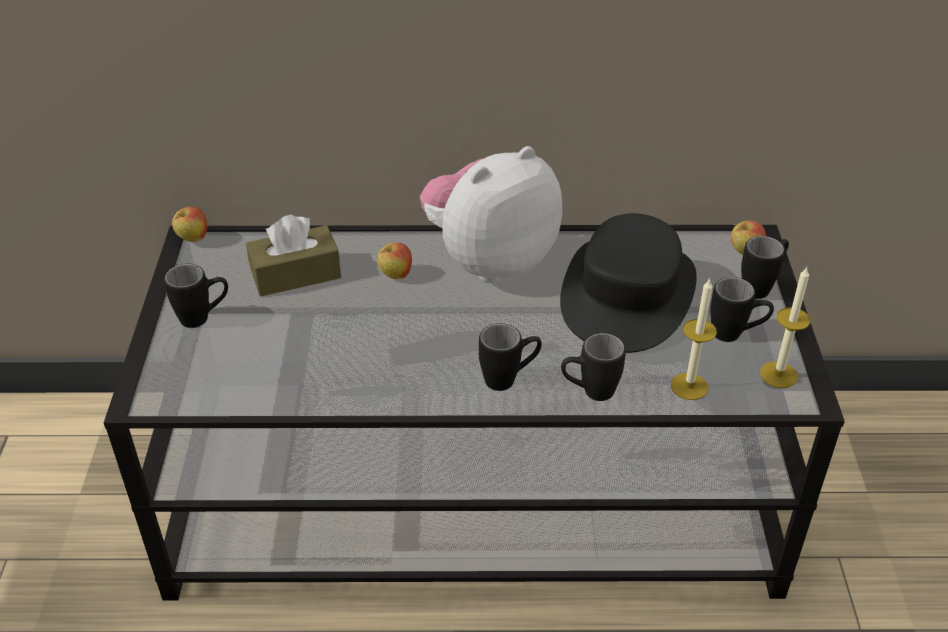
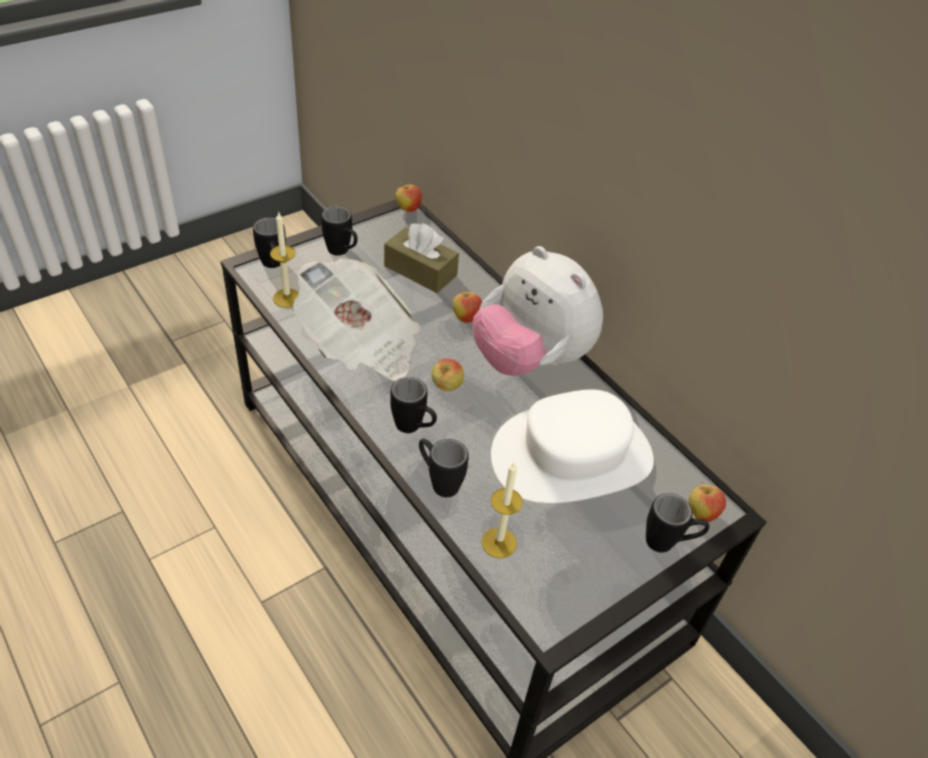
camera: 50 degrees right, 5 degrees up
plush toy [420,146,562,283] -> plush toy turned 150 degrees counterclockwise [472,246,603,376]
black hat [560,213,697,353] -> white hat [491,389,654,504]
black mug [710,277,774,342] -> black mug moved to [253,218,286,268]
candle [760,267,810,388] -> candle moved to [270,213,299,308]
none -> newspaper [293,258,420,381]
none -> apple [431,359,464,391]

